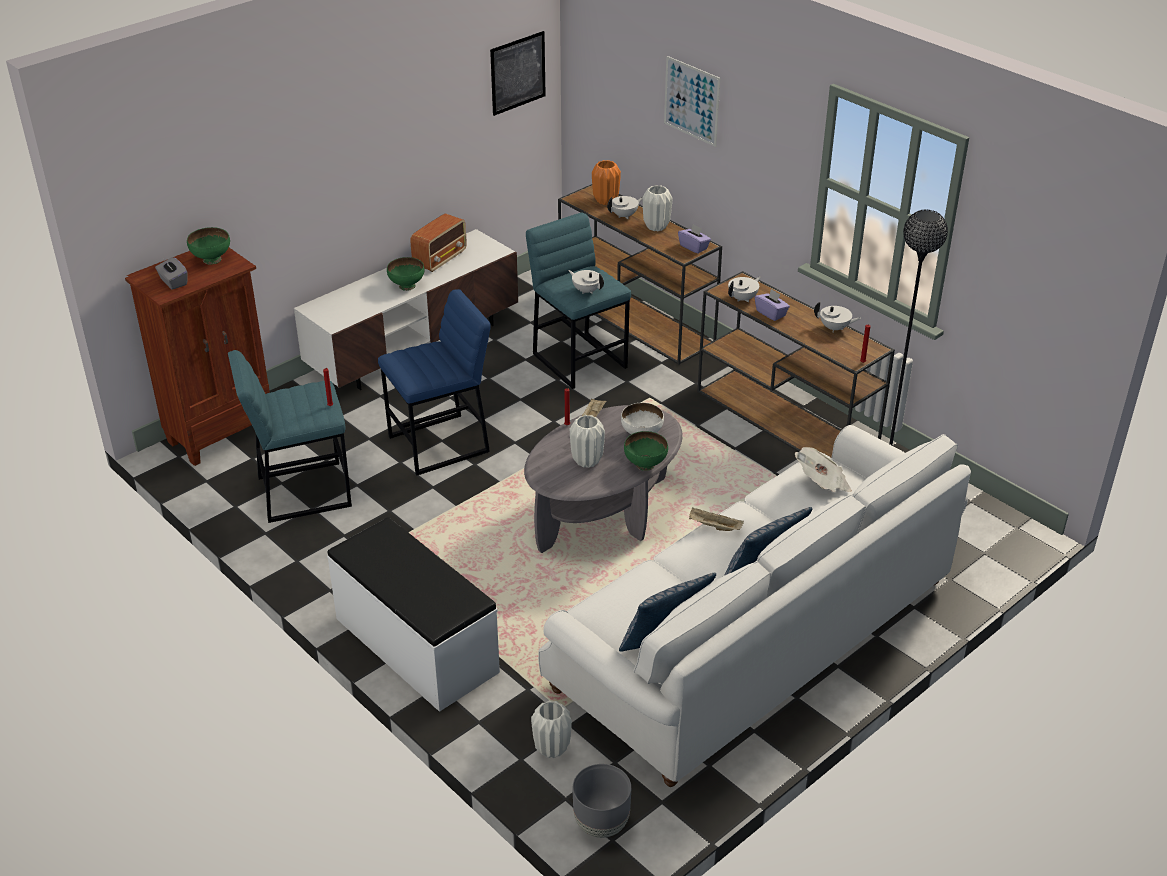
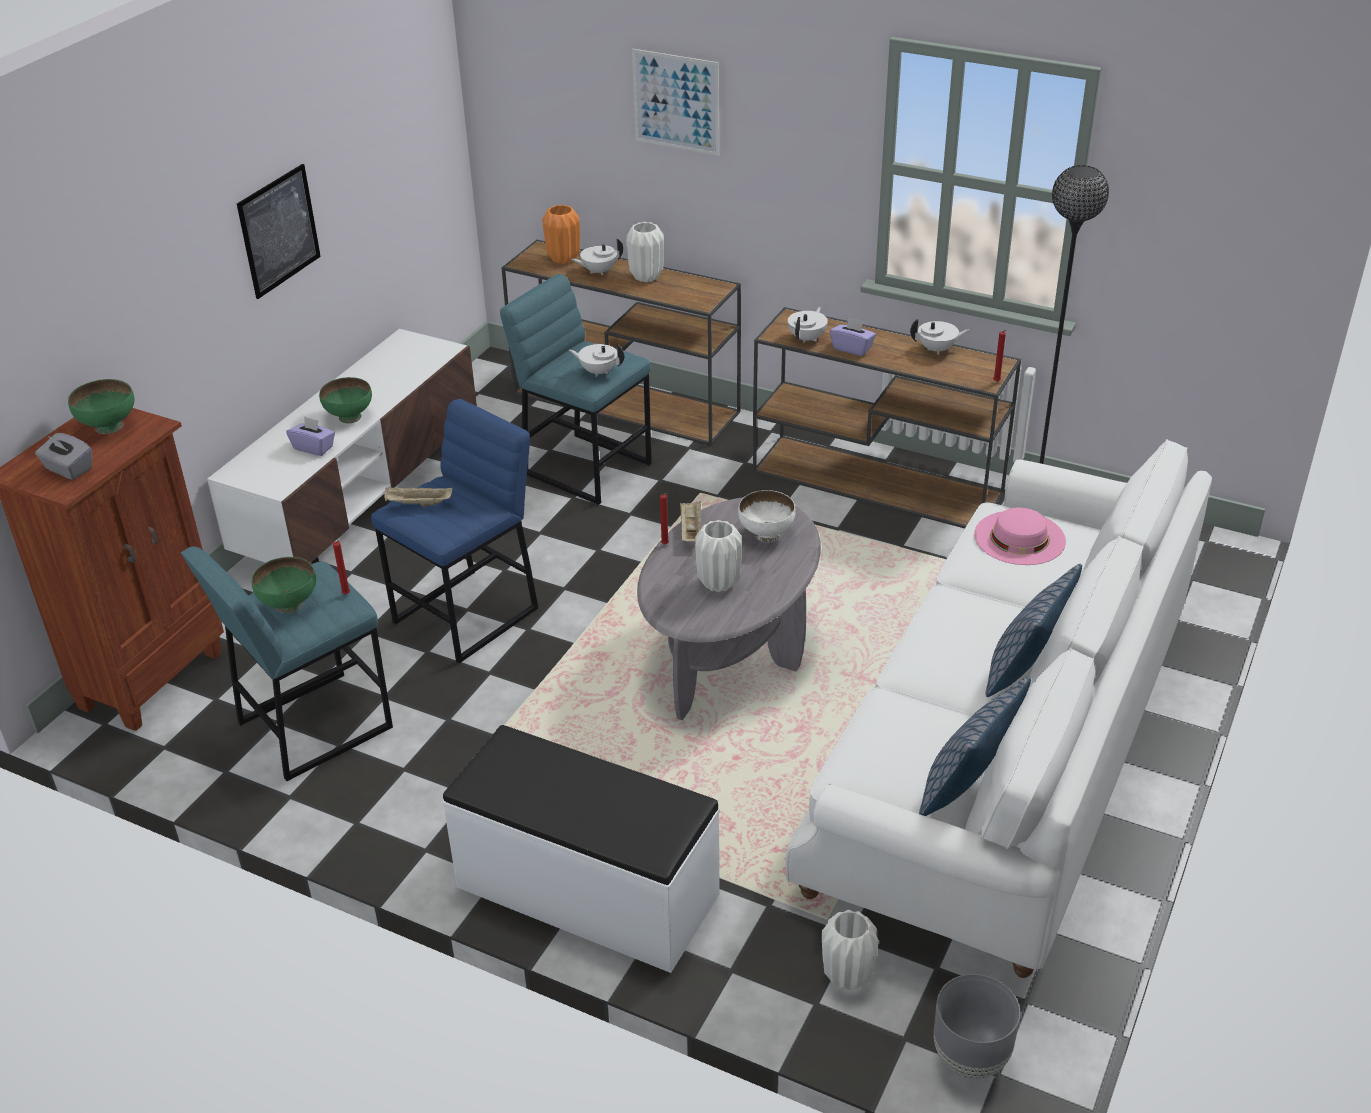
camera: 20 degrees left, 0 degrees up
radio [410,213,467,272] -> none
picture [490,31,546,116] -> picture moved to [237,164,321,299]
white teapot [607,196,643,219] -> white teapot turned 150 degrees counterclockwise [571,238,623,275]
green bowl [624,431,668,471] -> green bowl moved to [252,557,316,613]
purple tissue box [678,224,711,254] -> purple tissue box moved to [286,416,335,456]
beige tray [689,508,744,531] -> beige tray moved to [384,487,452,506]
newspaper [795,447,852,492] -> pink hat [974,508,1066,565]

